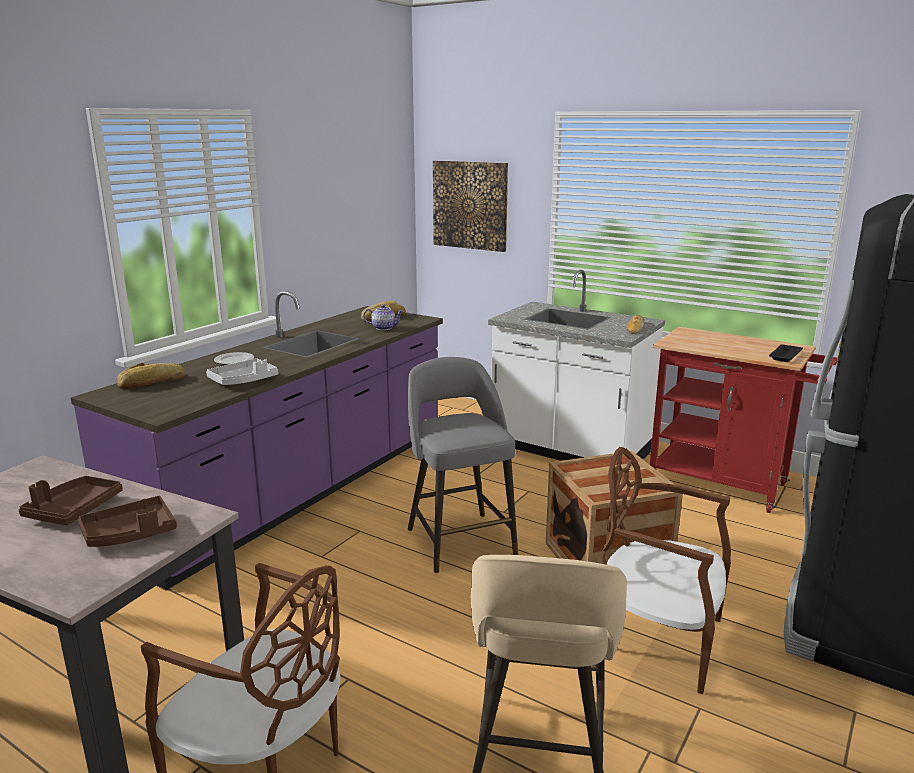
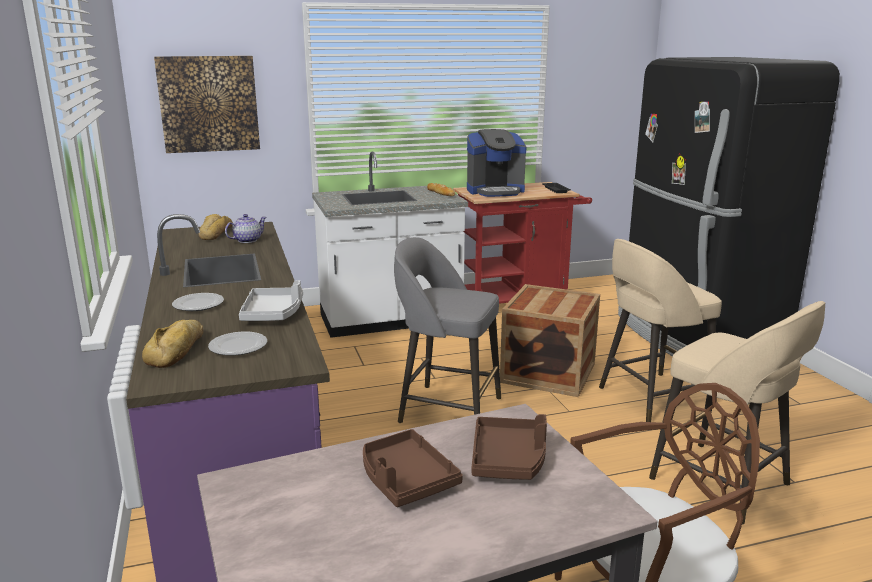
camera: 50 degrees left, 0 degrees up
brown chair [602,447,731,694] -> beige stool [599,239,722,422]
none -> plate [208,331,267,356]
none -> coffee machine [467,129,526,197]

